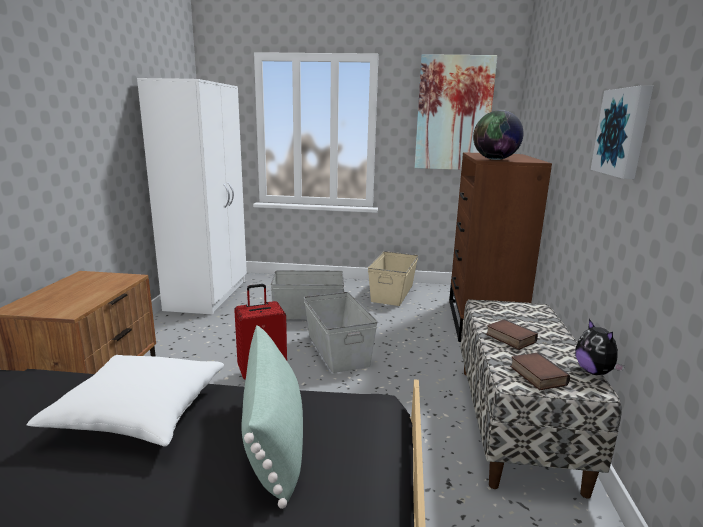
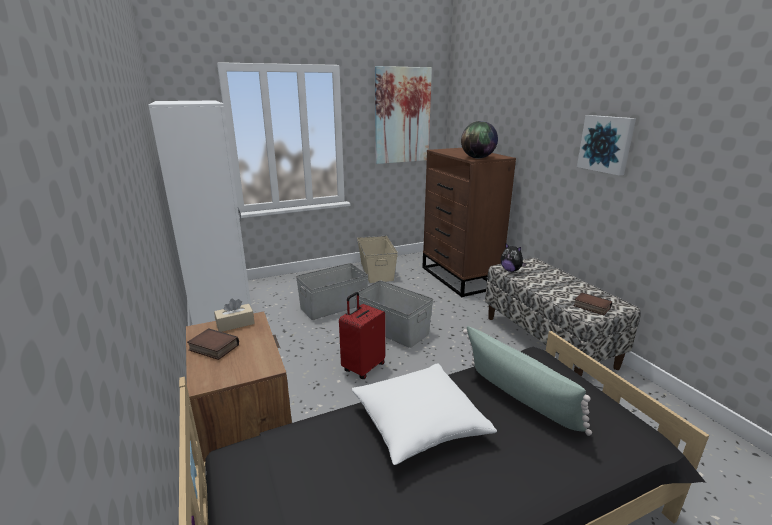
camera: 30 degrees left, 5 degrees up
book [486,319,538,350] -> book moved to [187,328,239,360]
plush toy [575,319,625,375] -> plush toy moved to [501,244,527,272]
none -> beige tissue box [214,299,255,332]

